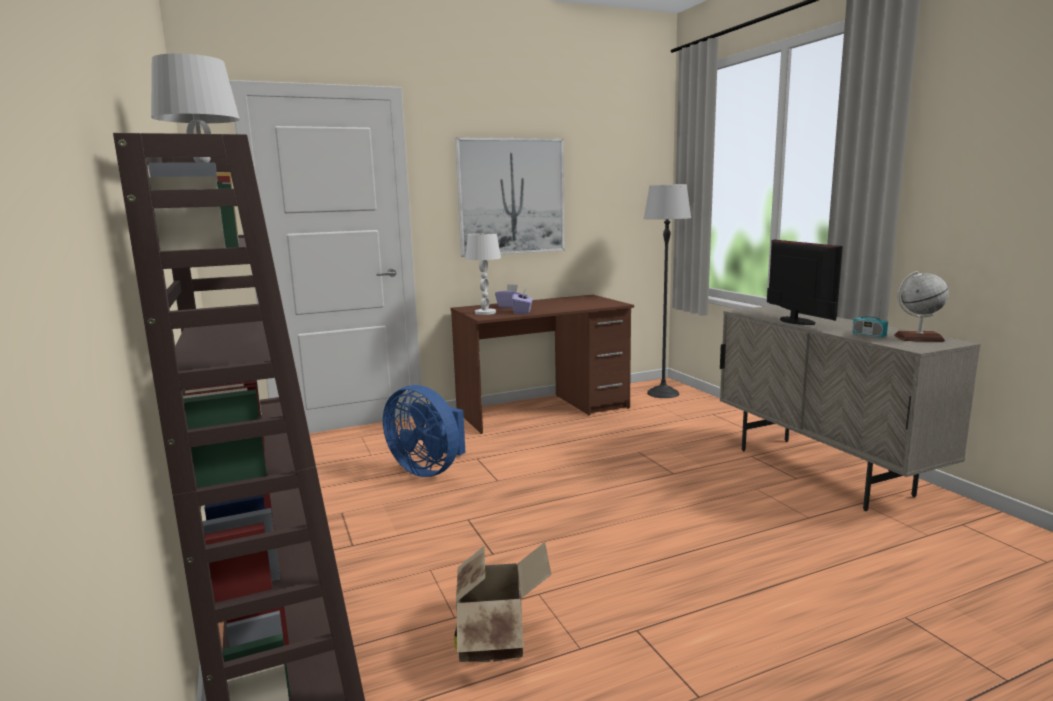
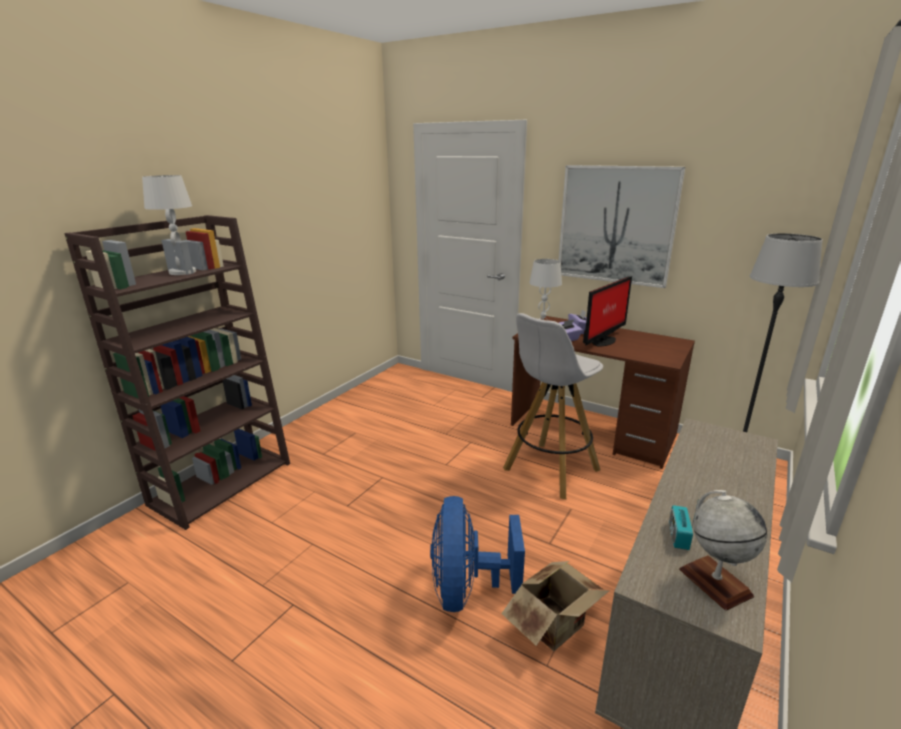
camera: 55 degrees right, 10 degrees up
blue fan [383,385,465,477] -> blue fan moved to [430,496,525,612]
cardboard box [454,542,551,662] -> cardboard box moved to [501,561,610,651]
monitor [767,239,843,325] -> monitor moved to [583,276,632,347]
none -> white stool [503,313,603,499]

